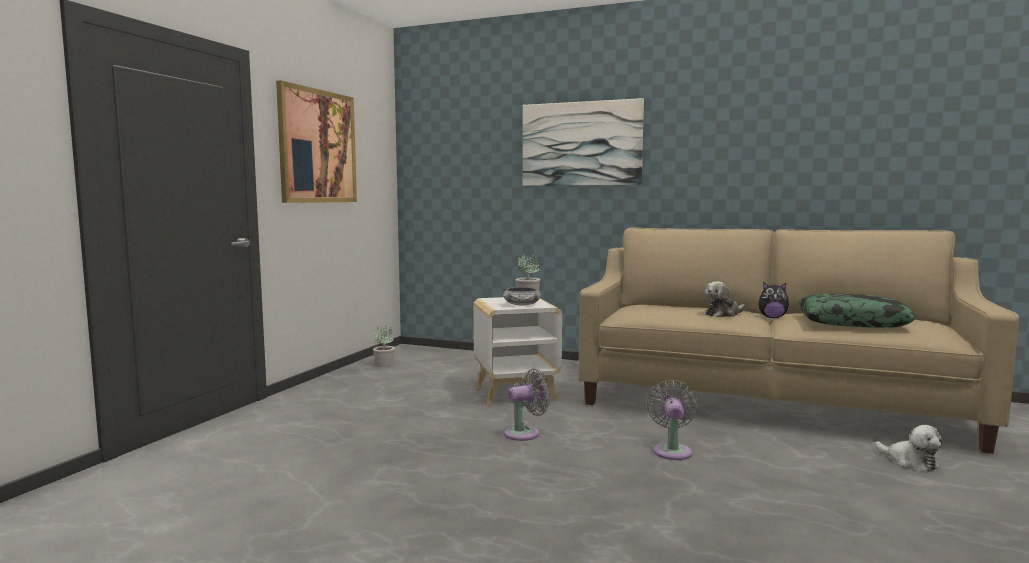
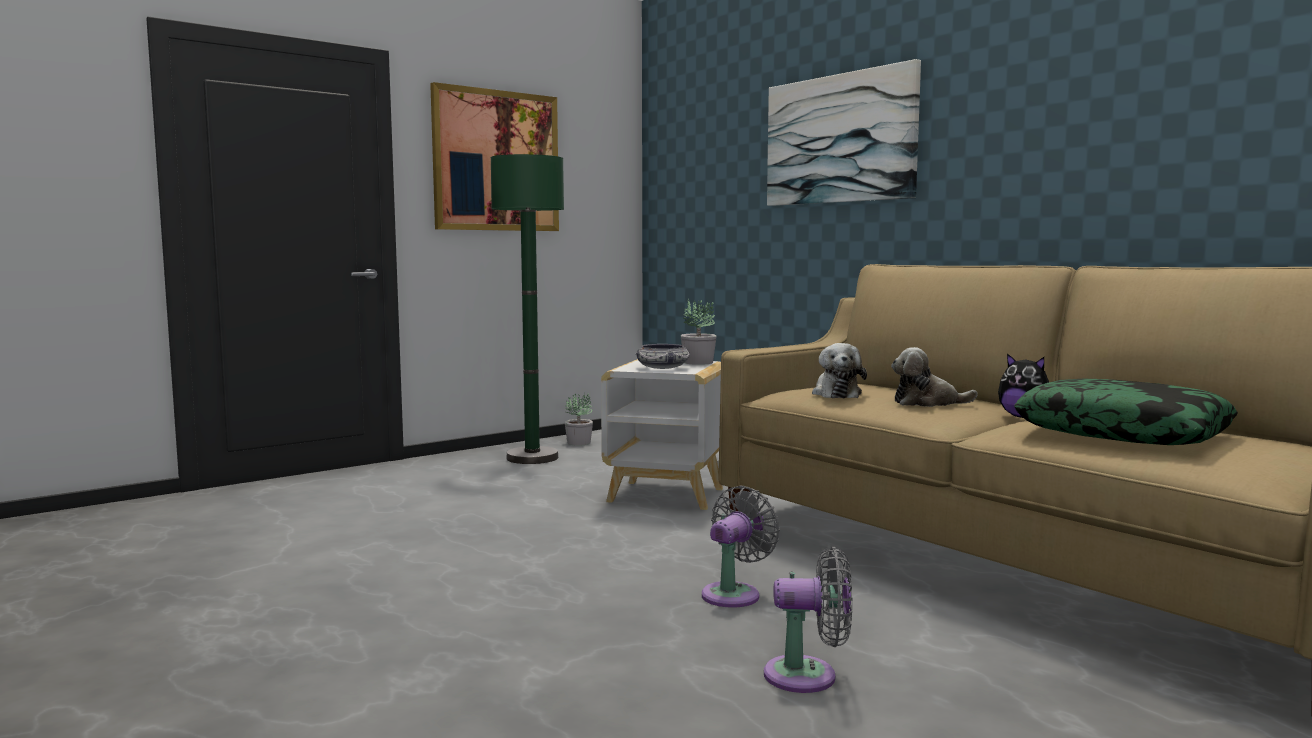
camera: 30 degrees right, 0 degrees up
grey fan [504,368,551,441] -> grey fan moved to [764,547,852,693]
plush toy [875,425,943,472] -> plush toy moved to [812,343,867,398]
none -> green floor lamp [491,154,564,464]

